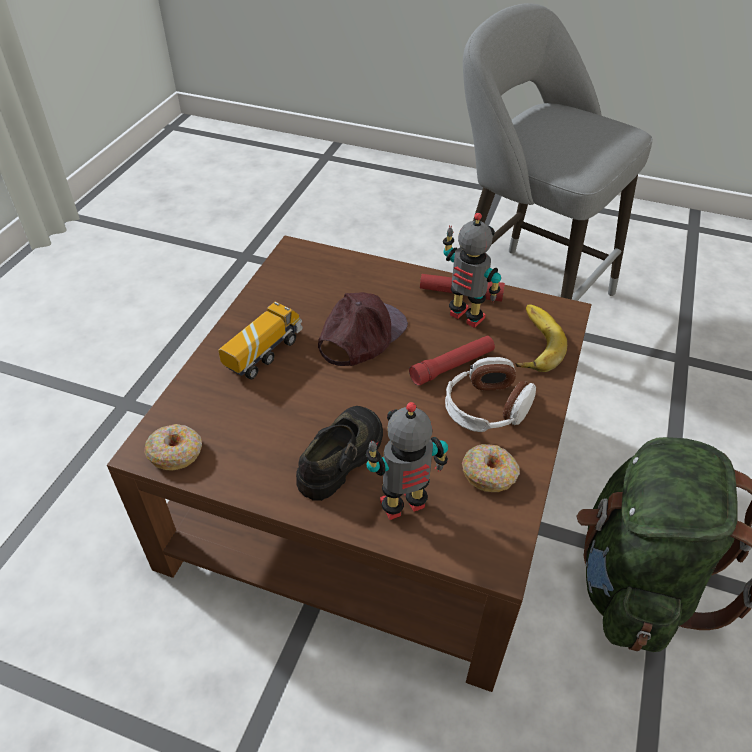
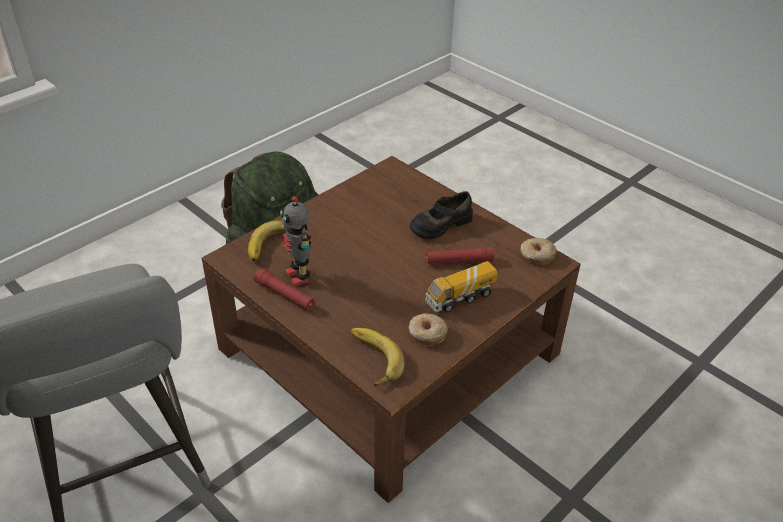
camera: 155 degrees left, 5 degrees down
brown cap [318,292,408,366] -> none
toy robot [366,402,448,520] -> none
red flashlight [409,336,495,386] -> red flashlight moved to [426,247,494,264]
headphones [445,357,536,432] -> none
donut [462,444,520,492] -> donut moved to [409,313,448,346]
none -> banana [351,328,405,386]

